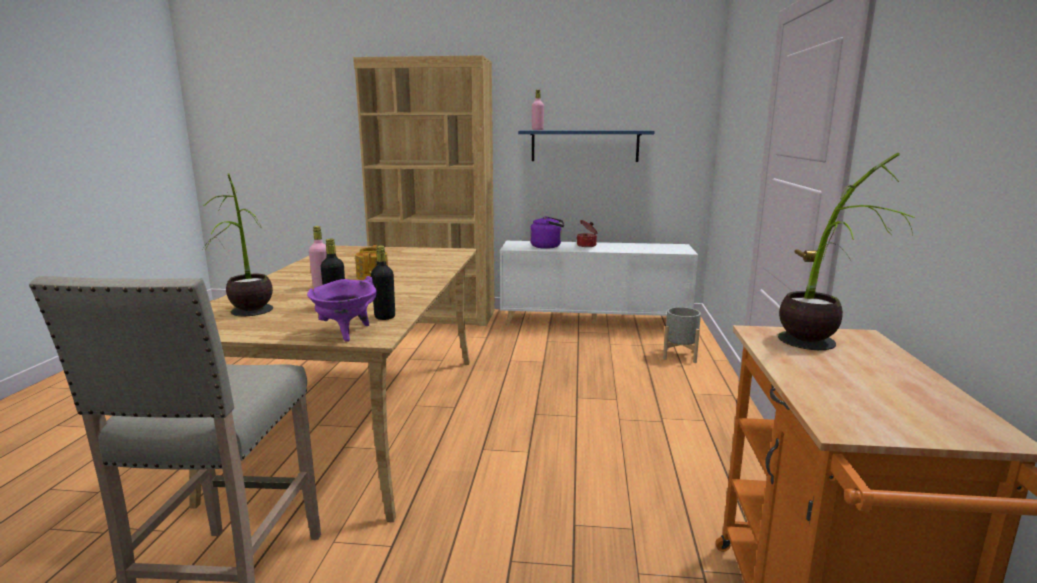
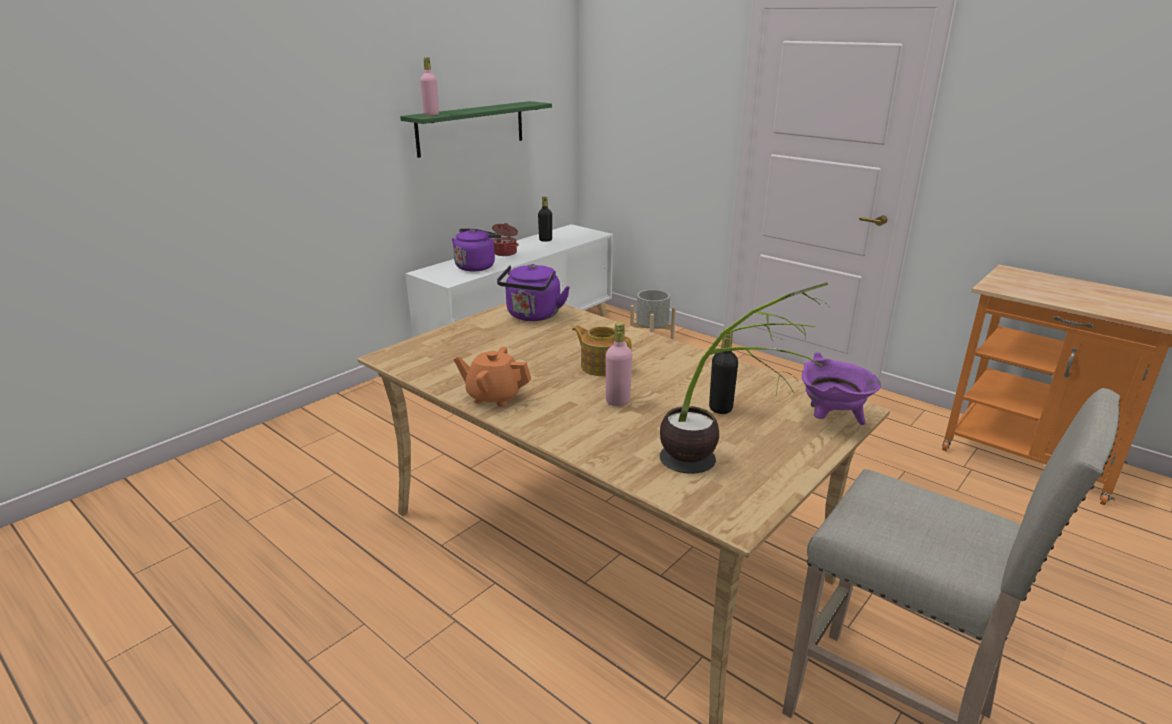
camera: 55 degrees left, 10 degrees up
brown bookcase [353,55,495,326] -> none
black bottle [371,245,395,320] -> black bottle moved to [538,196,552,242]
blue shelf [518,130,655,162] -> green shelf [400,101,552,158]
potted plant [778,153,915,350] -> none
none -> orange teapot [454,346,531,406]
none -> purple kettle [497,264,570,321]

